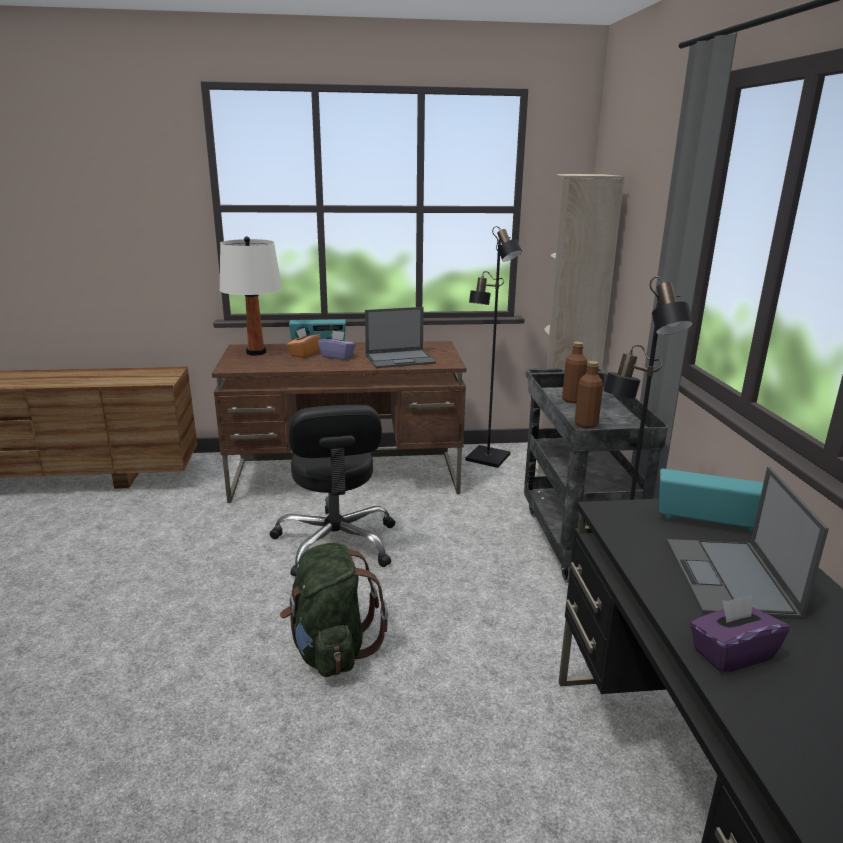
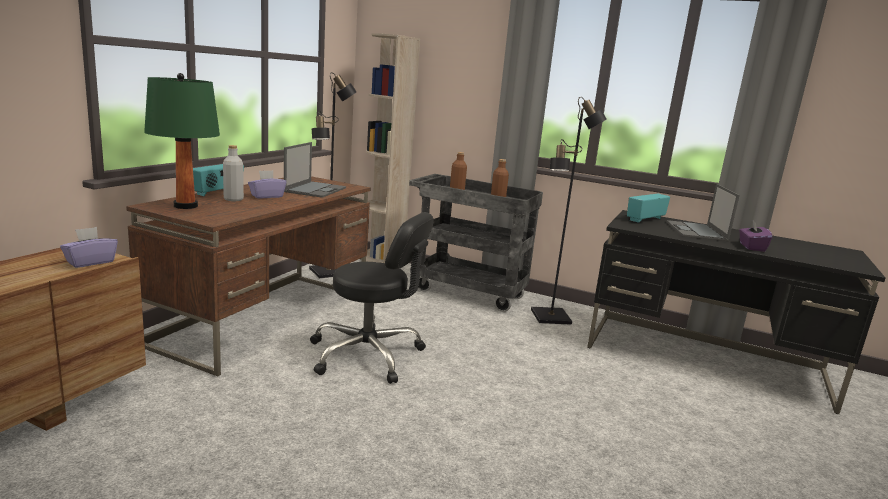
camera: 60 degrees left, 5 degrees down
white table lamp [220,236,282,355] -> green table lamp [144,73,220,209]
green backpack [280,543,388,677] -> none
orange tissue box [287,328,321,358] -> grey bottle [223,145,244,201]
laptop [667,467,829,619] -> laptop turned 60 degrees clockwise [667,184,740,241]
none -> purple tissue box [60,227,118,268]

